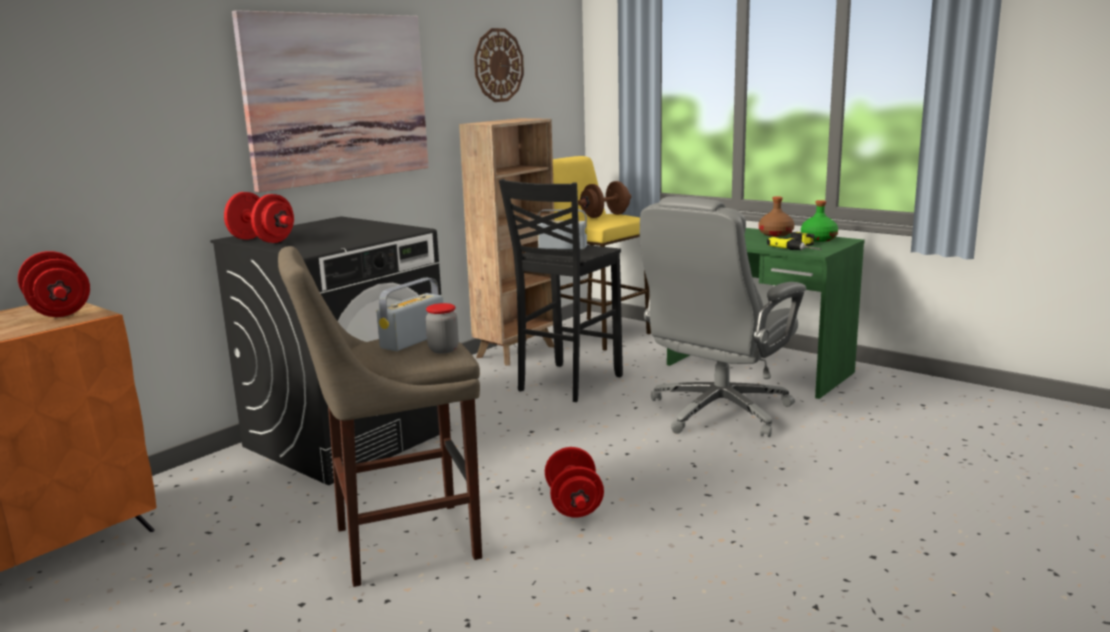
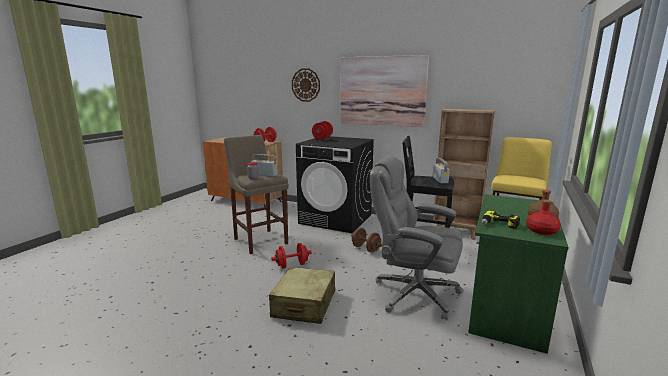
camera: 75 degrees right, 0 degrees up
wall clock [474,28,524,102] -> wall clock moved to [292,68,320,102]
brown dumbbell [578,181,631,218] -> brown dumbbell moved to [351,228,382,253]
green bottle [801,200,838,242] -> red bottle [526,200,561,235]
none -> beige suitcase [269,267,335,324]

